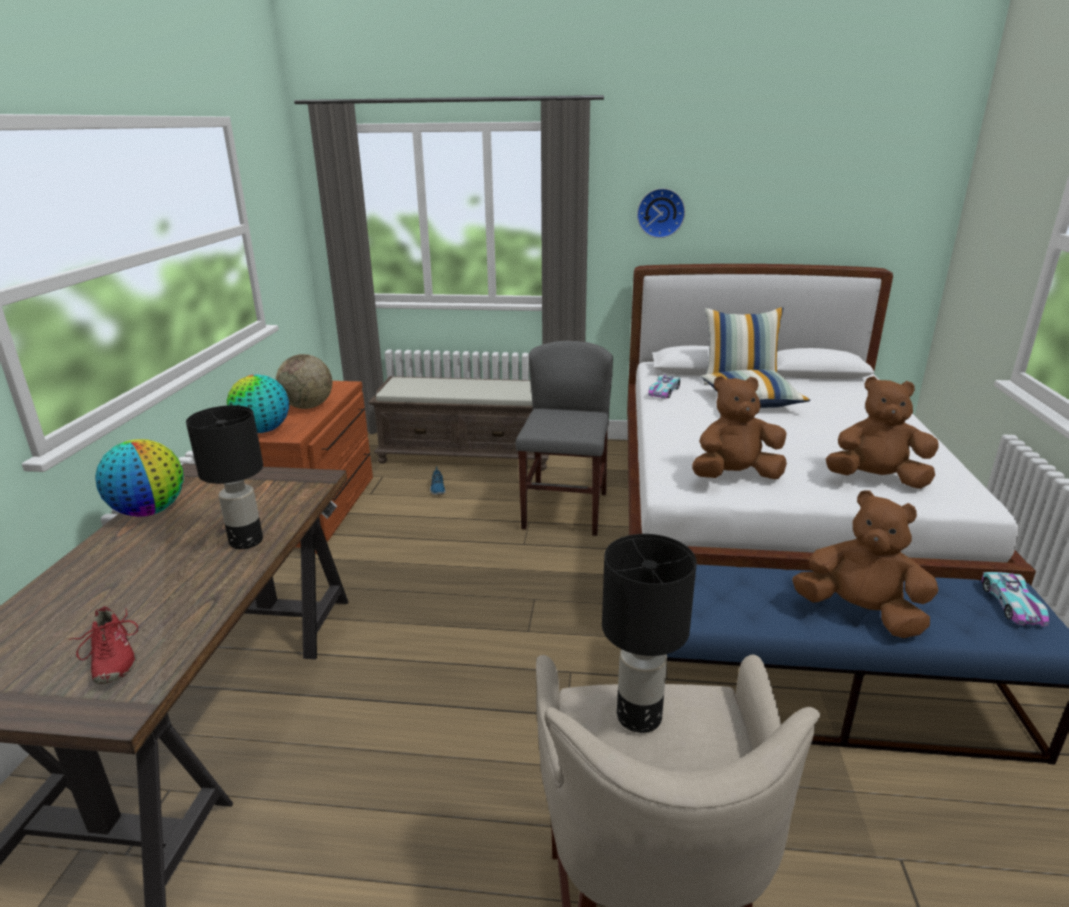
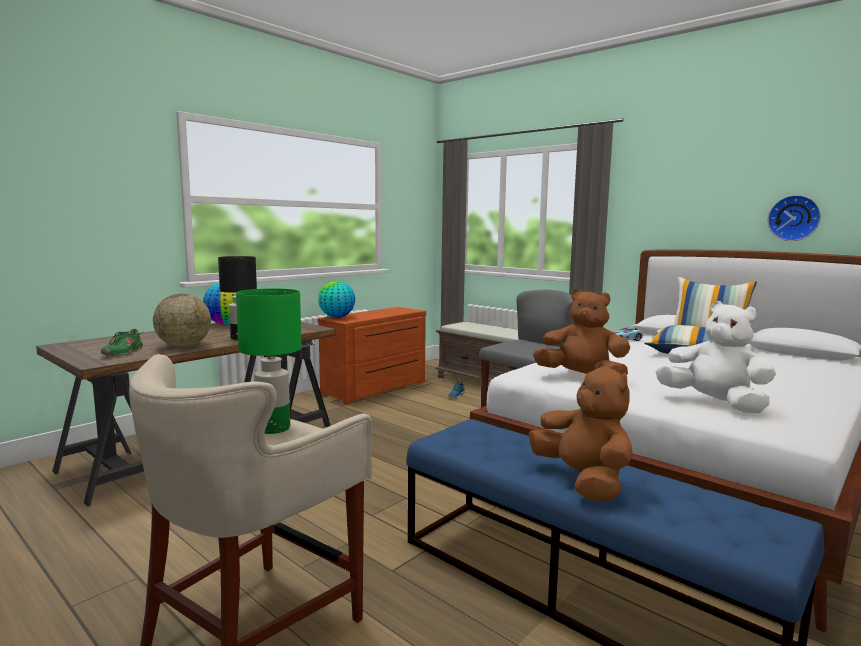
camera: 35 degrees right, 15 degrees down
red shoe [69,606,138,685] -> green shoe [101,329,143,355]
globe [276,354,332,409] -> globe moved to [153,294,211,347]
black table lamp [602,534,697,733] -> green table lamp [236,288,302,434]
wall clock [637,188,685,238] -> wall clock moved to [767,195,821,241]
brown plush toy [826,376,939,489] -> white plush toy [656,301,776,413]
toy car [982,572,1049,627] -> none

